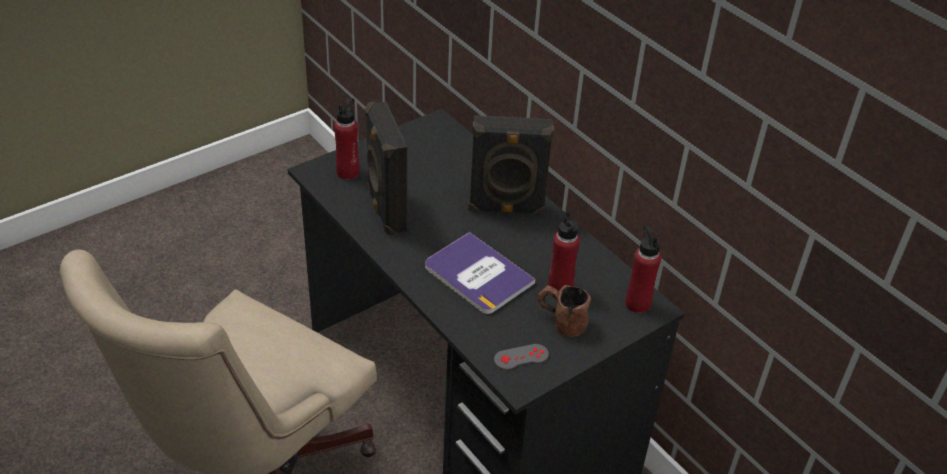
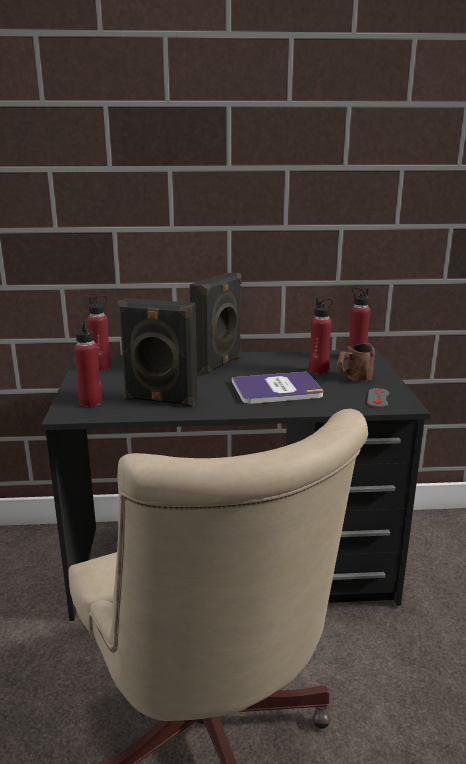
camera: 55 degrees left, 20 degrees down
none -> red bottle [87,295,111,371]

